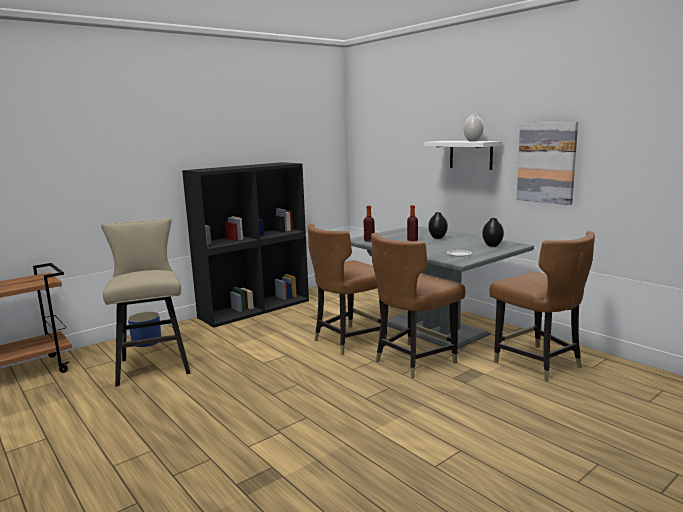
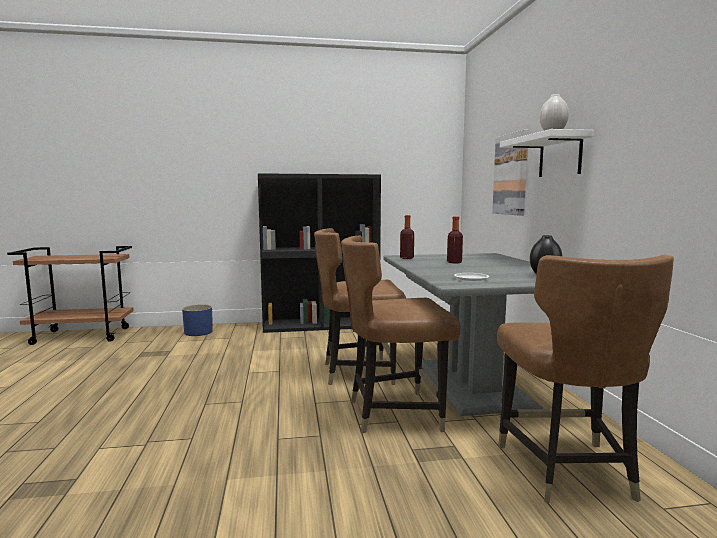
camera: 30 degrees right, 5 degrees down
beige stool [101,218,190,386] -> none
black vase [428,212,448,239] -> none
picture [517,122,578,205] -> picture moved to [492,130,529,216]

